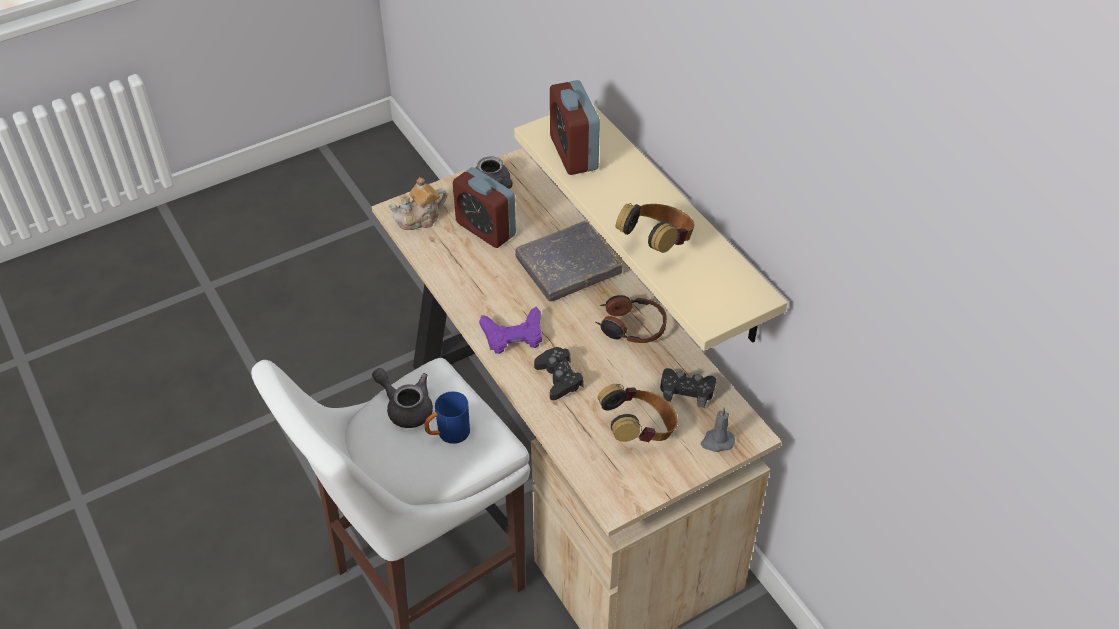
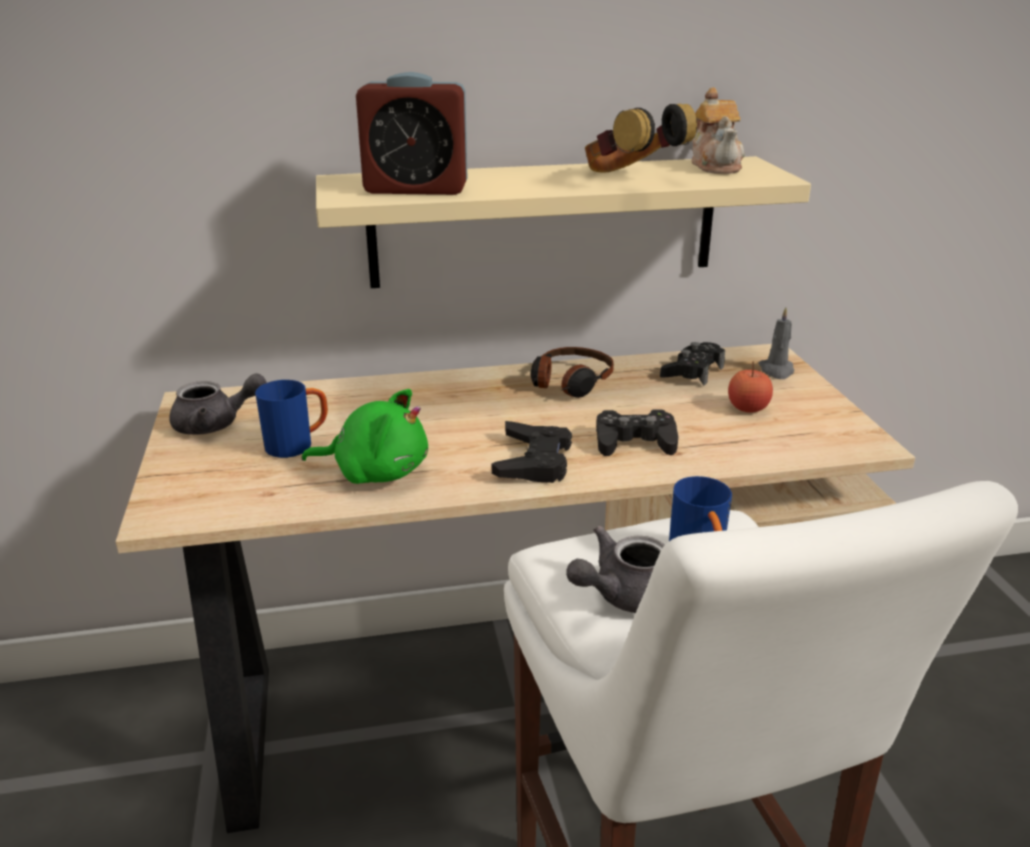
camera: 70 degrees left, 20 degrees down
teapot [388,177,447,230] -> teapot moved to [691,87,745,174]
alarm clock [453,167,516,248] -> blue mug [255,380,328,458]
purple game controller [479,307,542,354] -> black game controller [492,421,572,483]
grey book [515,221,622,302] -> none
headphones [598,384,678,442] -> apple [728,362,773,413]
none -> green plush toy [302,389,428,484]

